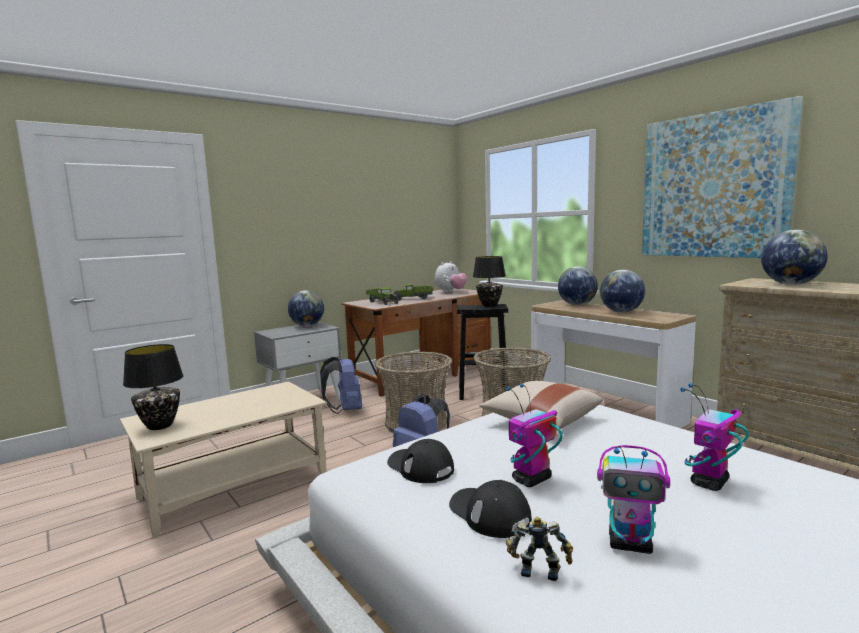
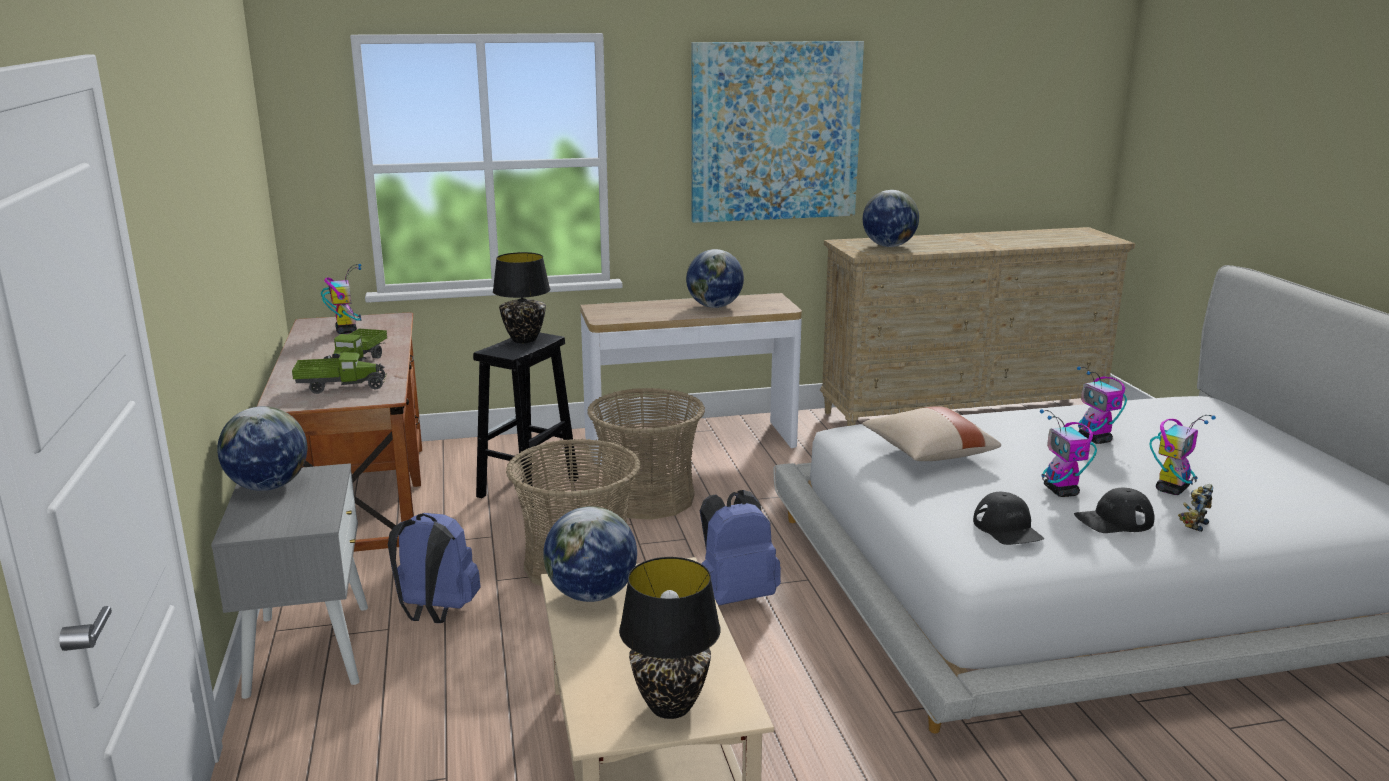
camera: 65 degrees left, 10 degrees up
black cap [387,439,454,483] -> black cap turned 90 degrees counterclockwise [973,492,1044,545]
plush toy [435,261,467,293] -> toy robot [321,264,362,334]
globe [558,266,598,305] -> globe moved to [543,506,637,602]

